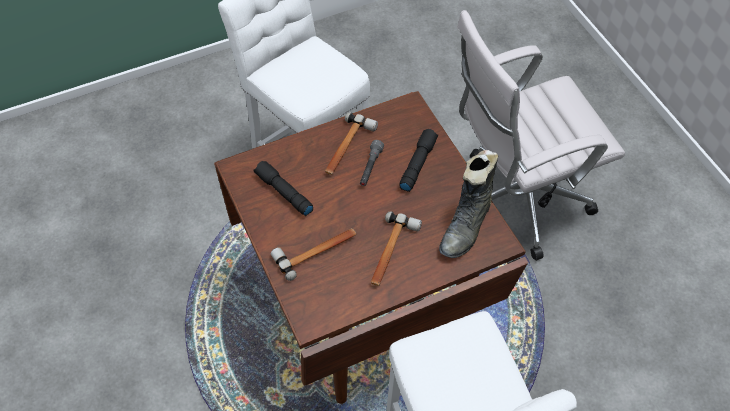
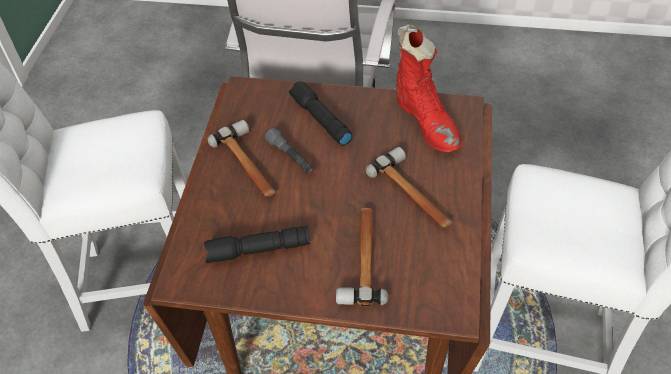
camera: 55 degrees left, 5 degrees down
black boot [439,150,498,258] -> red boot [395,25,462,152]

